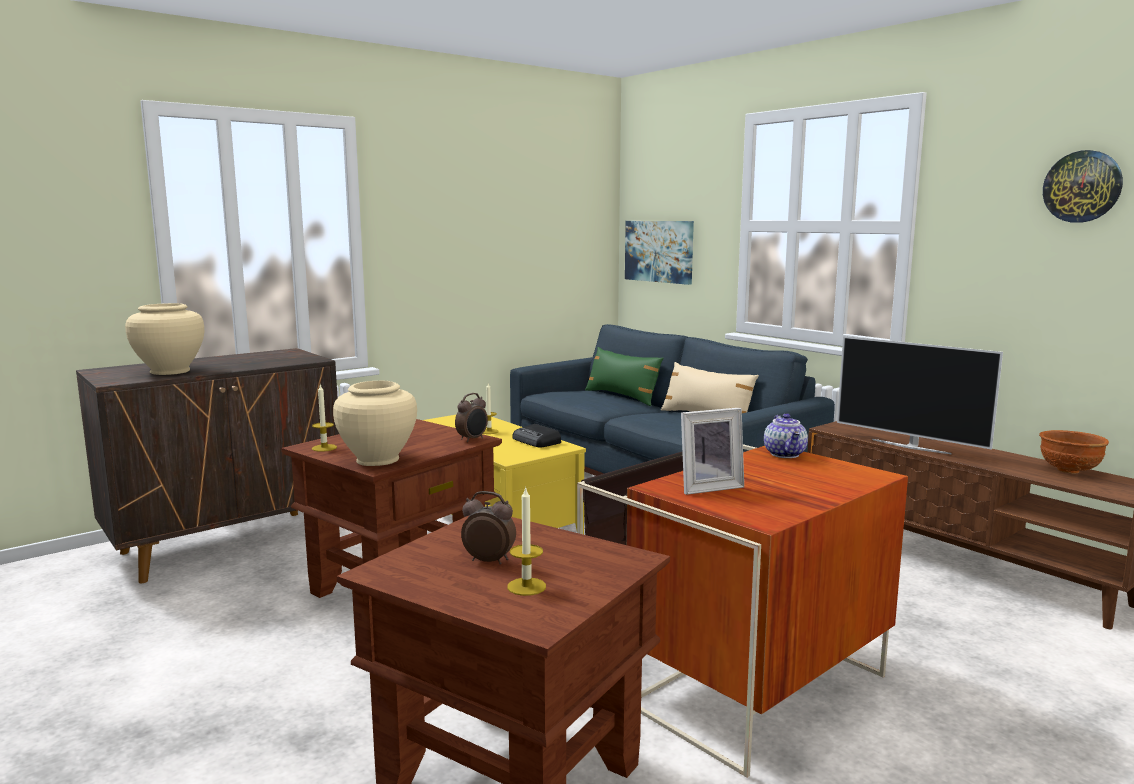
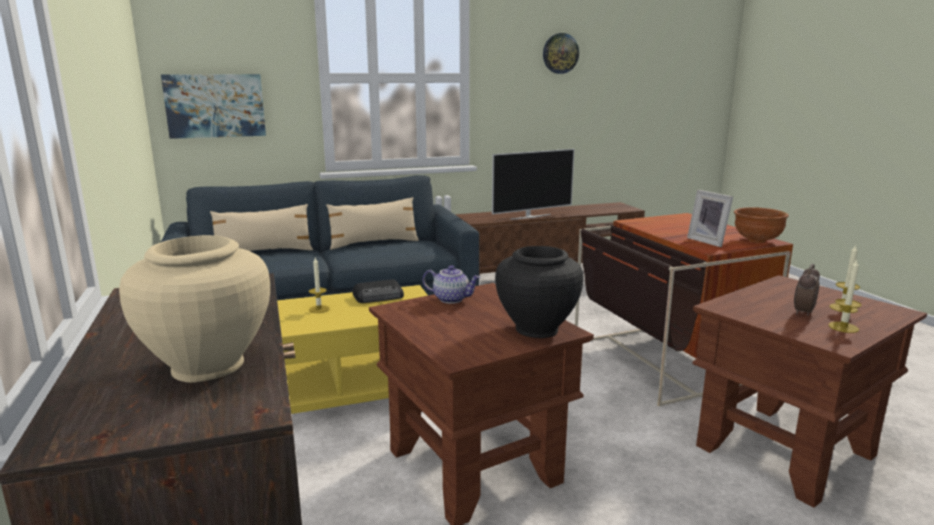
camera: 70 degrees left, 5 degrees up
candle [312,384,337,452] -> candle moved to [828,259,862,333]
beige vase [333,381,417,466] -> black vase [495,246,584,338]
alarm clock [455,393,488,442] -> none
green pillow [585,347,664,406] -> beige pillow [210,204,313,251]
picture frame [681,408,744,495] -> picture frame turned 150 degrees clockwise [687,190,733,247]
teapot [764,414,808,458] -> teapot moved to [423,265,481,304]
brown bowl [1039,430,1109,473] -> brown bowl moved to [734,207,789,243]

